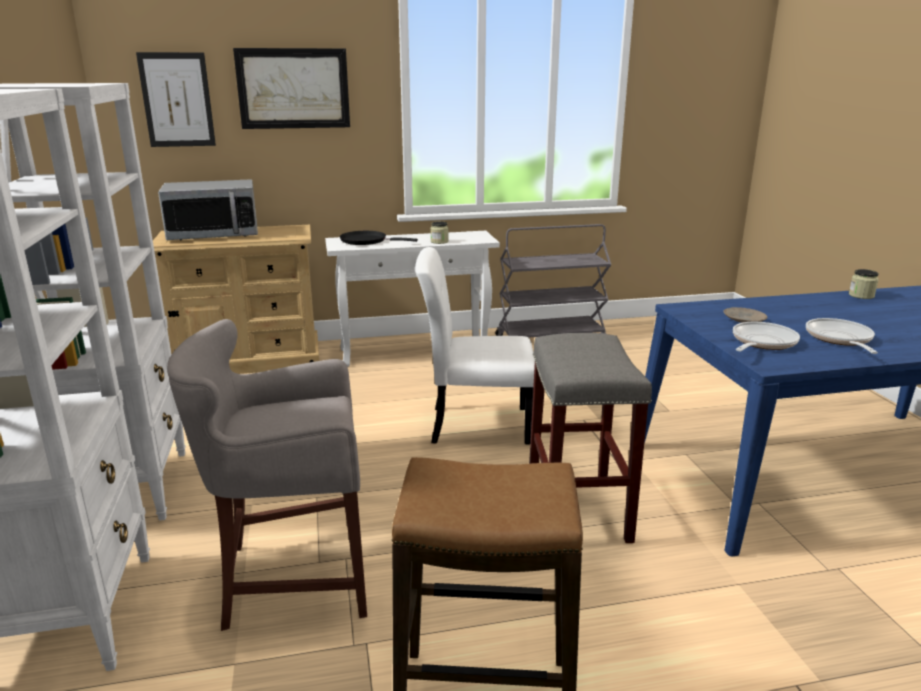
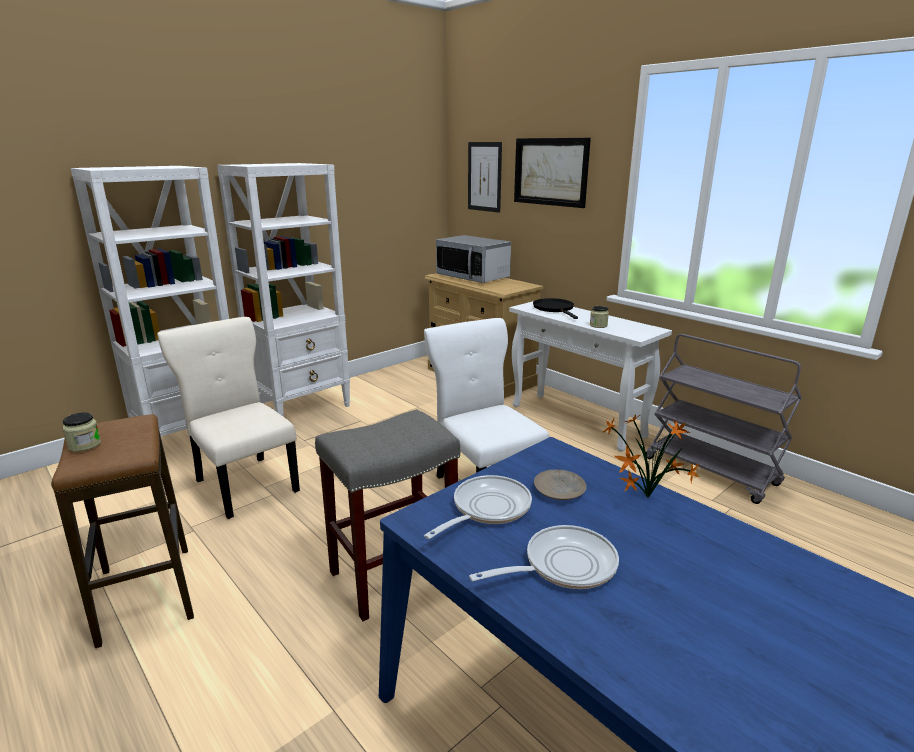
camera: 60 degrees right, 0 degrees up
grey stool [167,319,367,631] -> beige chair [157,317,300,519]
frying pan [733,322,800,351] -> frying pan turned 60 degrees counterclockwise [424,475,532,539]
jar [849,269,879,299] -> jar moved to [63,412,101,452]
none -> potted plant [603,414,699,497]

